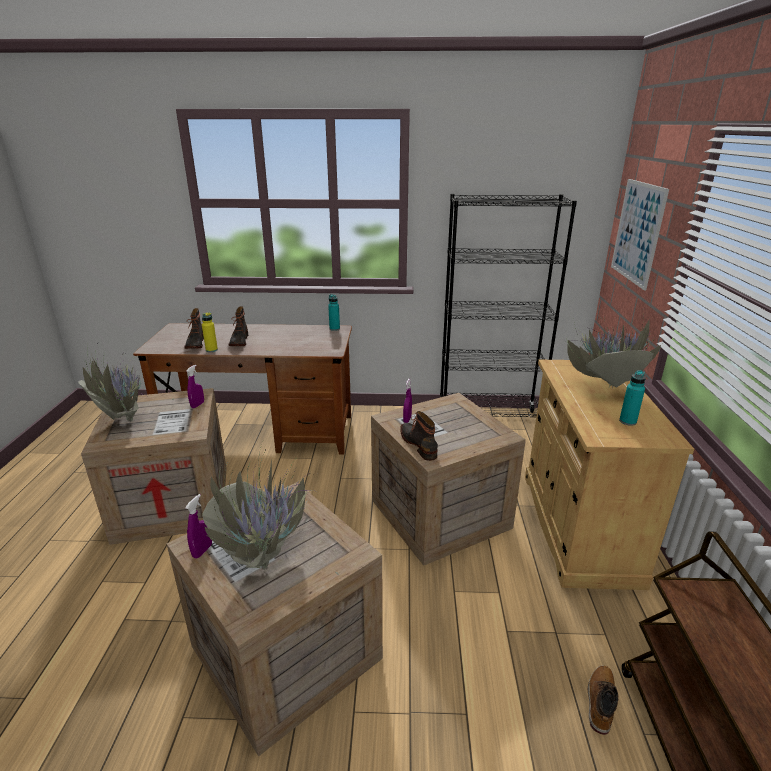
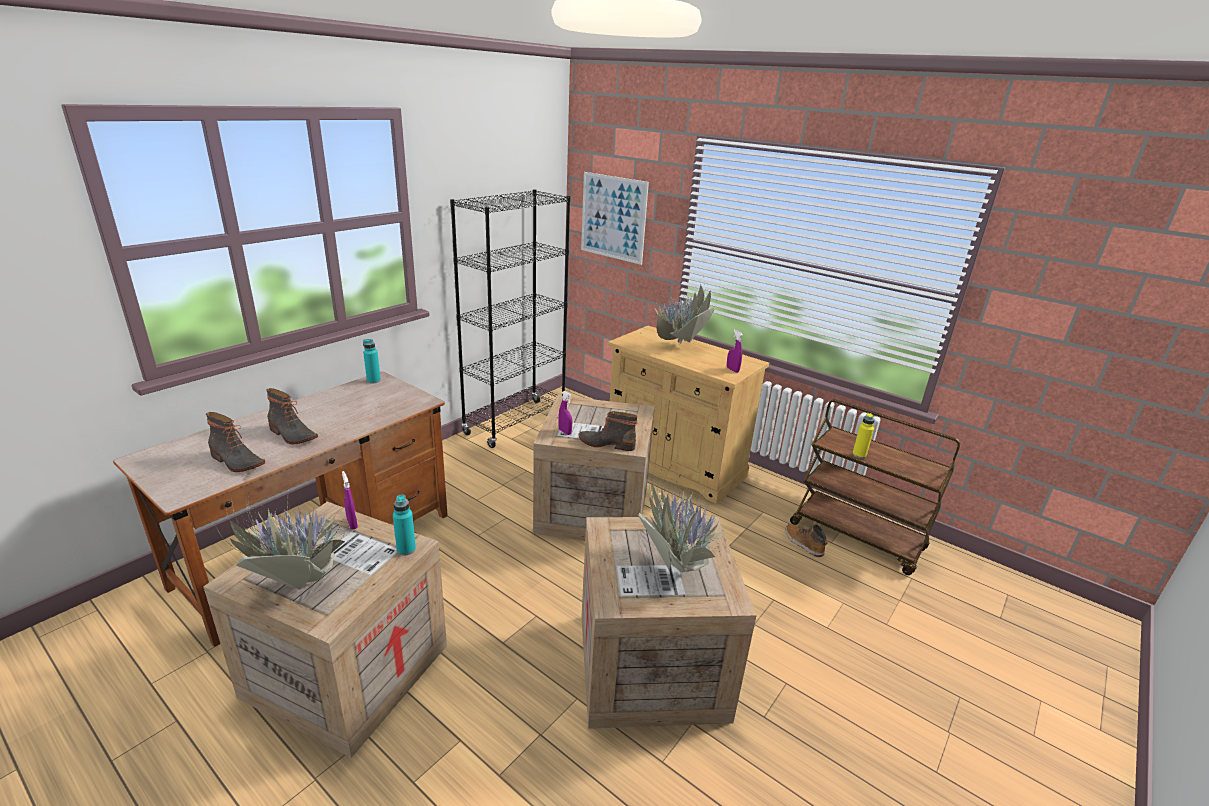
camera: 55 degrees left, 0 degrees up
purple spray bottle [185,494,212,559] -> purple spray bottle moved to [727,330,743,373]
yellow bottle [202,312,218,352] -> yellow bottle moved to [852,413,875,459]
turquoise bottle [619,370,646,426] -> turquoise bottle moved to [393,495,416,555]

